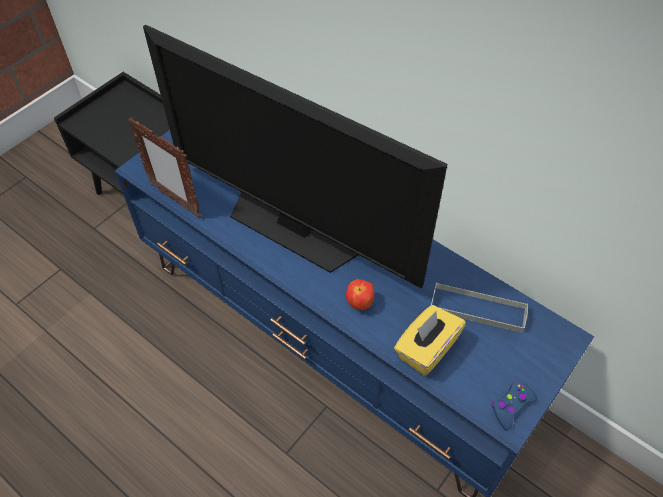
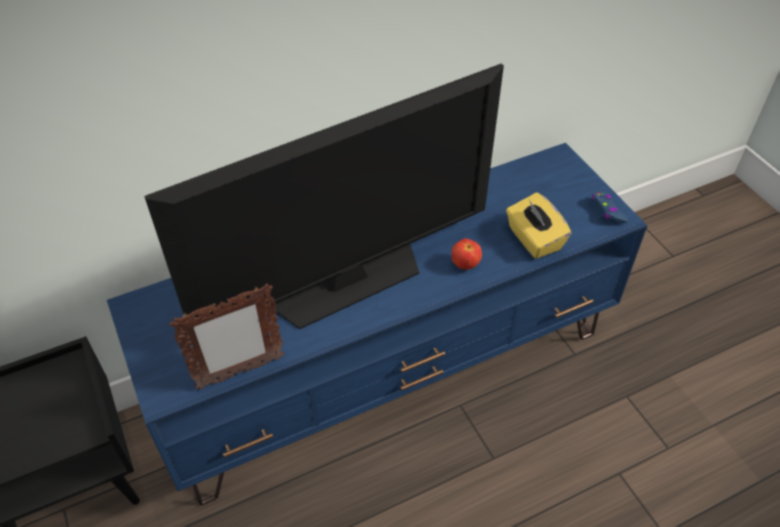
camera: 65 degrees left, 5 degrees down
grey tray [431,282,528,333] -> none

